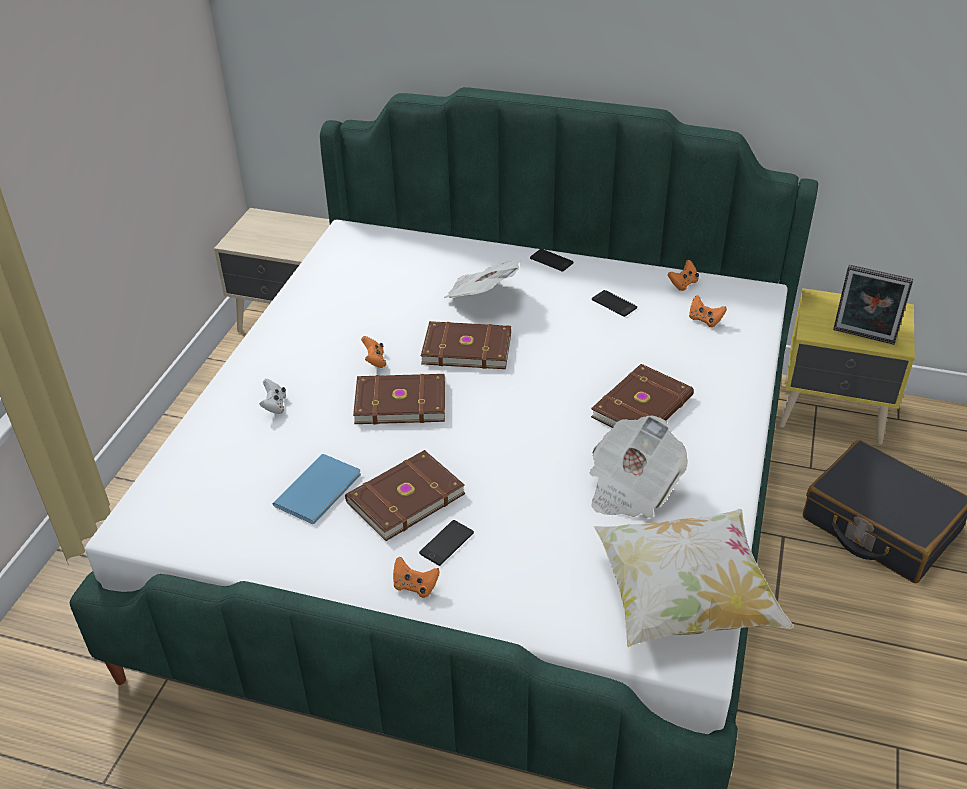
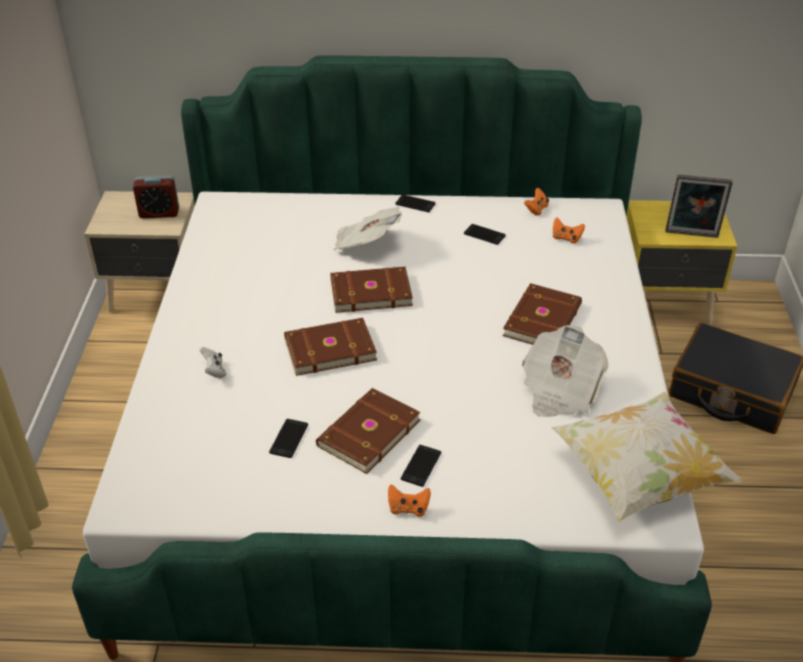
camera: 15 degrees left, 0 degrees up
blue book [273,454,361,524] -> phone [269,419,308,458]
orange game controller [361,336,386,368] -> none
none -> alarm clock [133,175,179,218]

